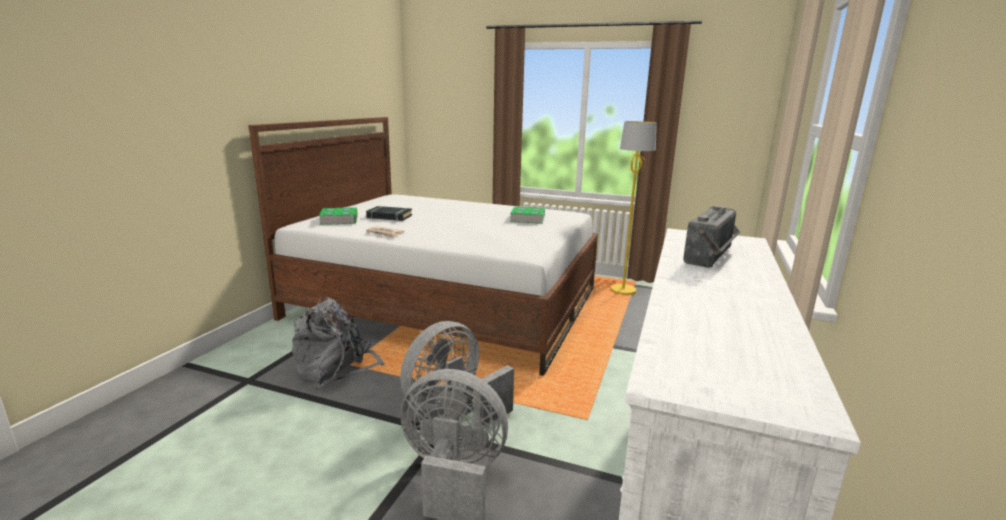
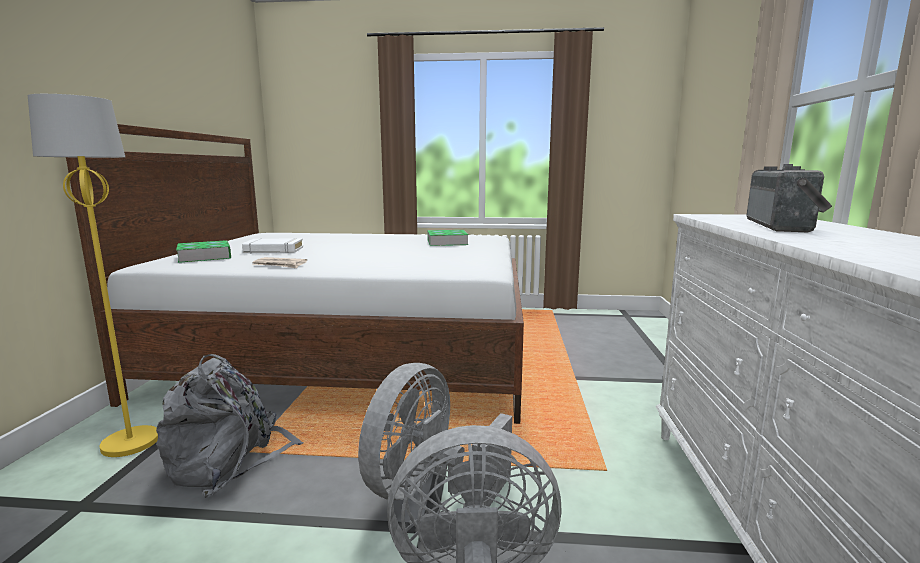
camera: 15 degrees left, 5 degrees down
black book [366,206,412,221] -> white book [242,238,303,253]
yellow floor lamp [611,121,657,295] -> yellow floor lamp moved to [28,94,158,457]

